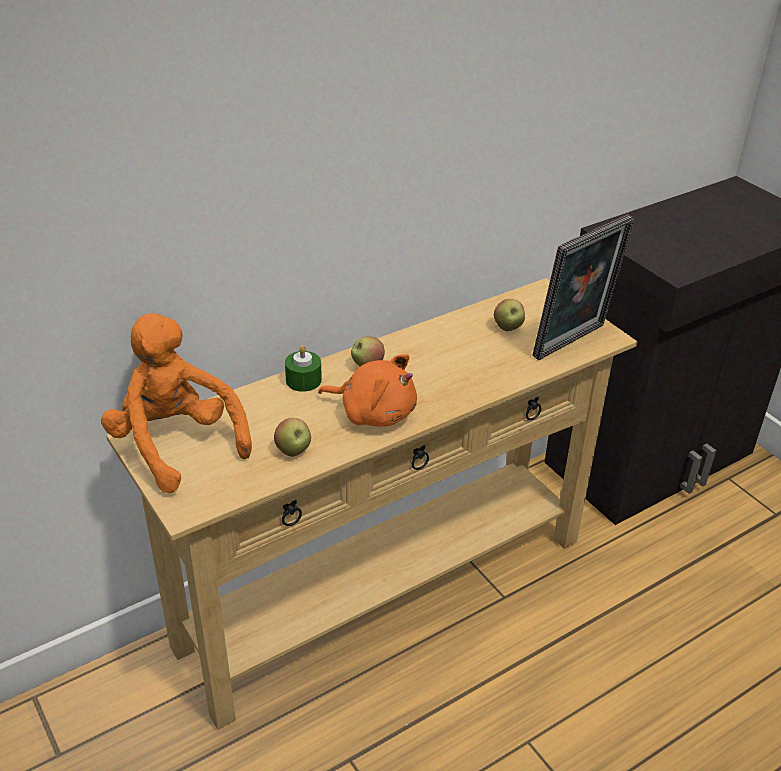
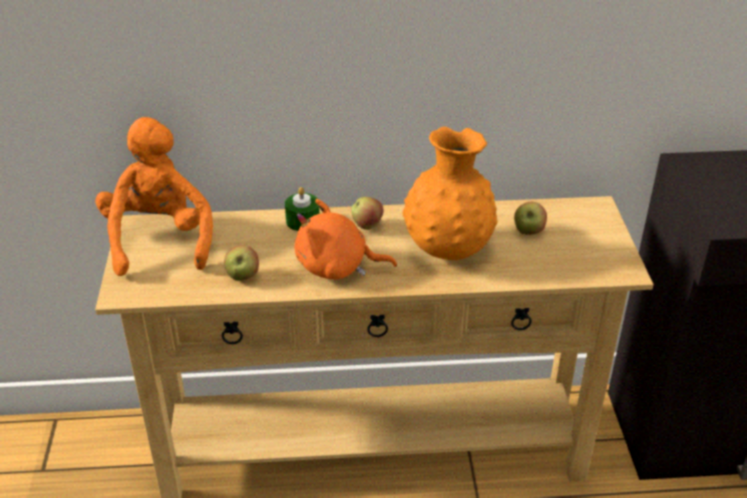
camera: 30 degrees right, 0 degrees up
orange plush toy [318,354,417,427] -> orange plush toy turned 135 degrees clockwise [295,199,397,280]
picture frame [533,214,635,360] -> none
none -> orange vase [403,127,498,260]

